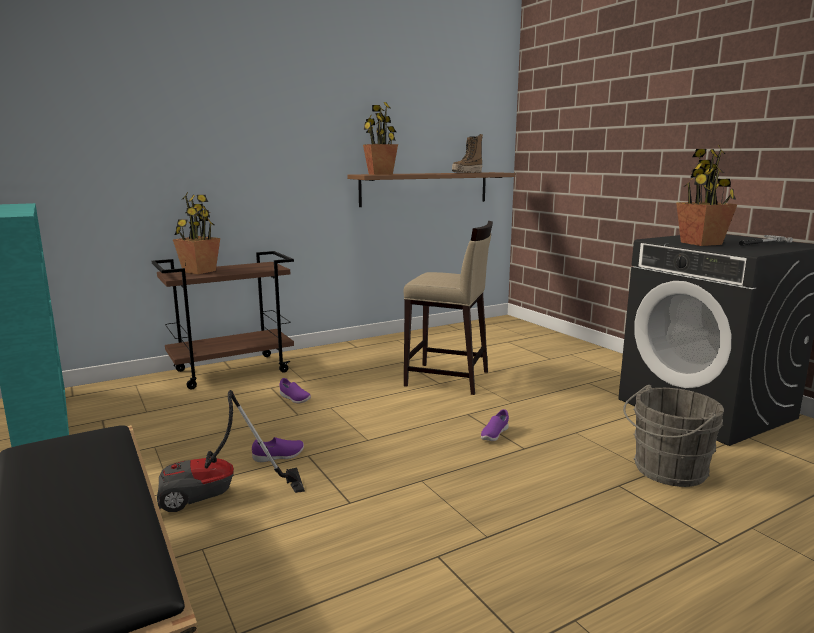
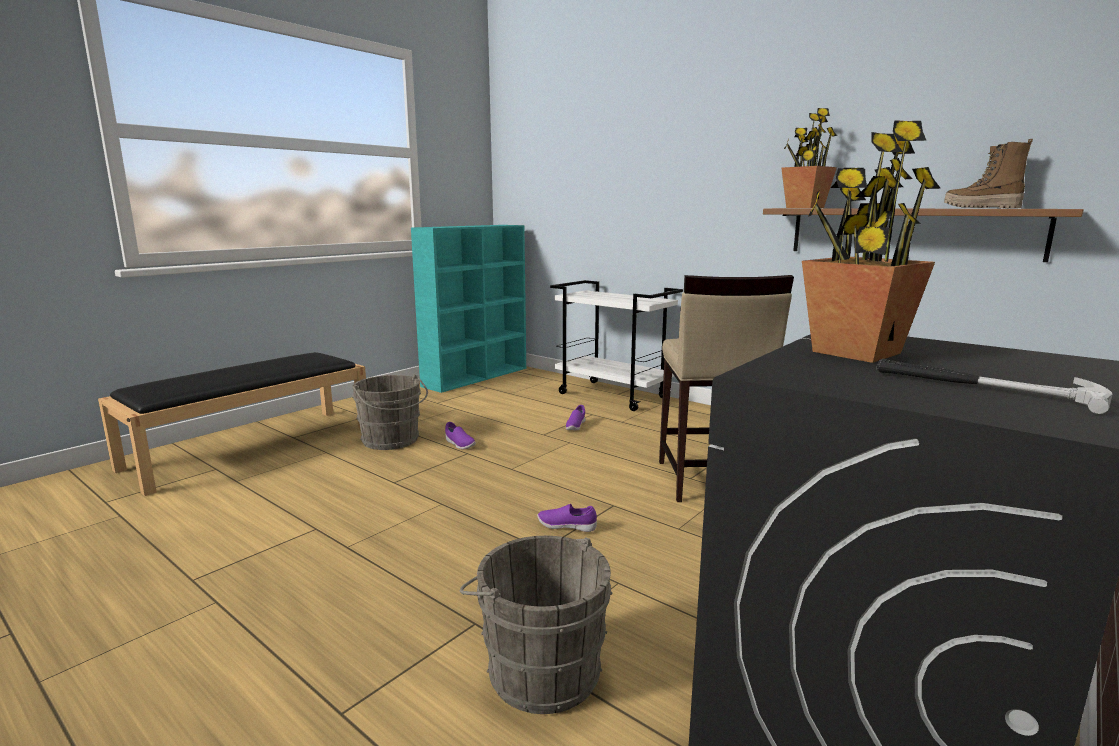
camera: 70 degrees right, 0 degrees up
brown cart [152,251,294,390] -> white cart [550,280,683,411]
vacuum cleaner [157,390,305,512] -> grey bucket [352,375,428,450]
potted plant [173,192,220,274] -> none

